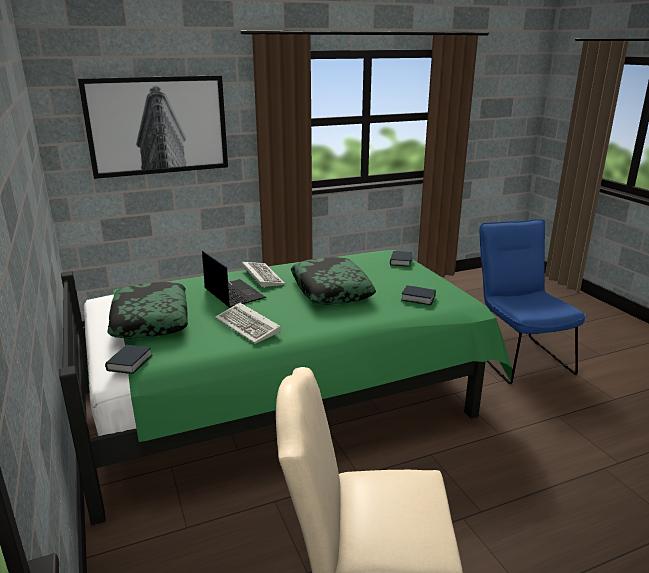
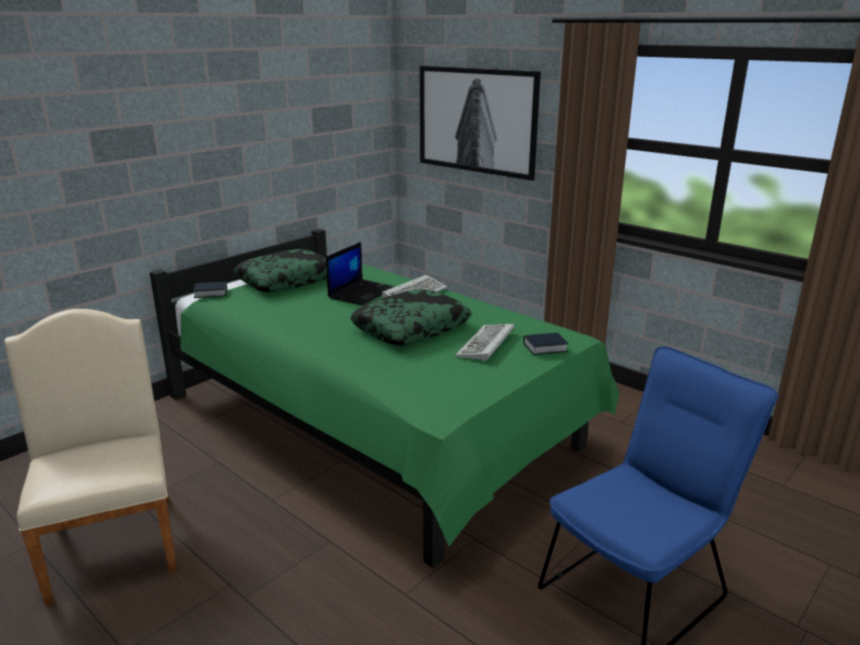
camera: 65 degrees right, 0 degrees up
keyboard [215,303,281,344] -> keyboard moved to [455,324,514,361]
book [401,285,436,305] -> none

